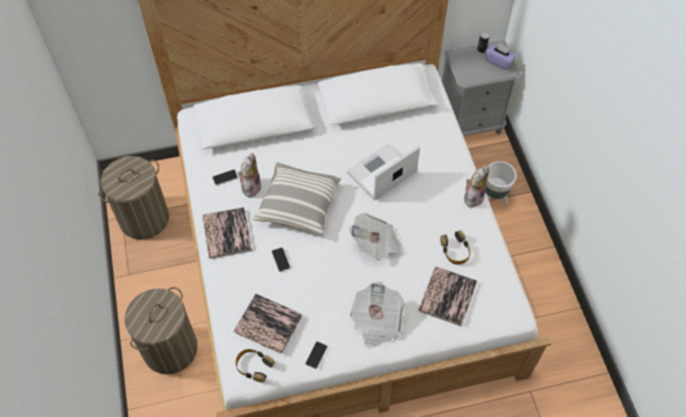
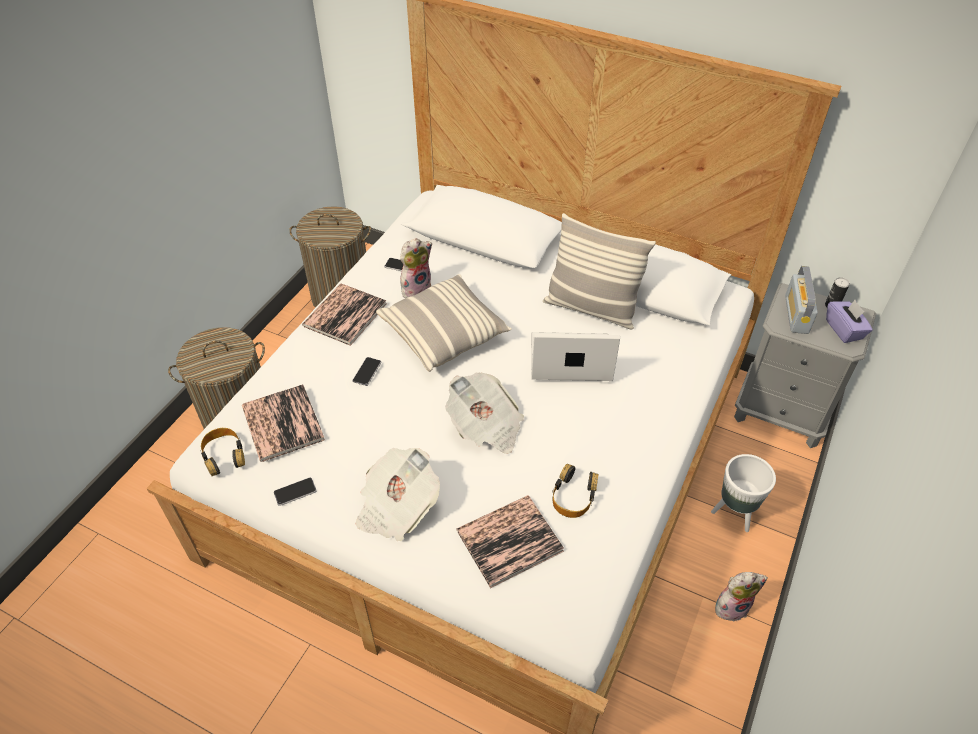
camera: 40 degrees right, 10 degrees down
plush toy [464,166,489,208] -> plush toy moved to [715,572,768,622]
none -> pillow [543,213,656,330]
none -> radio [785,266,818,334]

